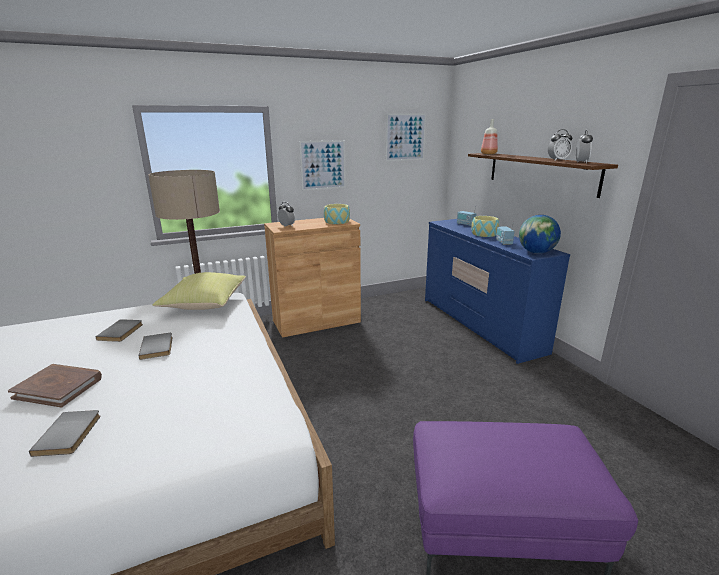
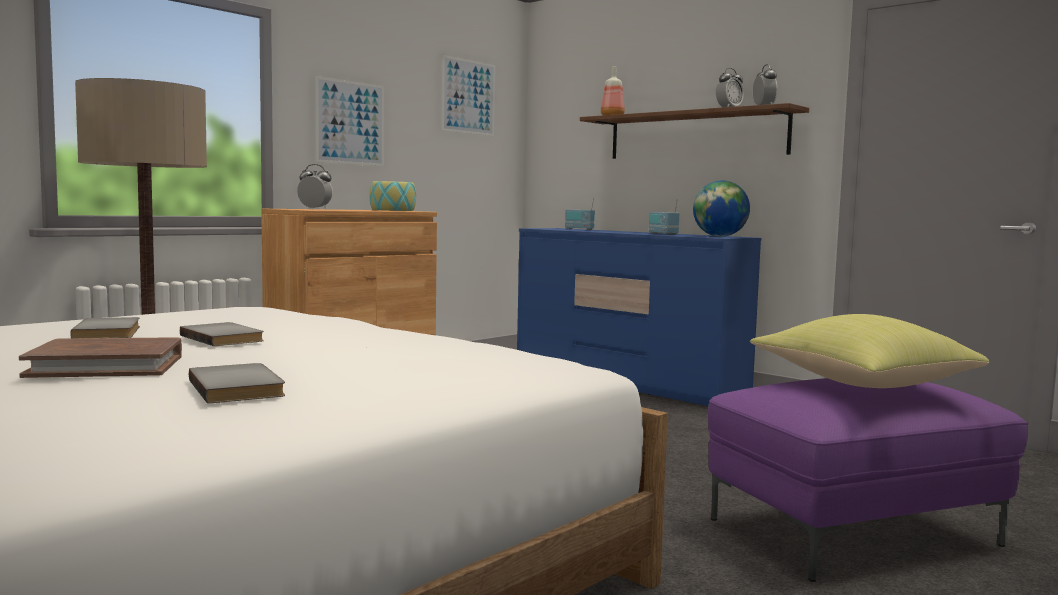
camera: 25 degrees left, 15 degrees down
yellow pillow [153,272,246,310] -> yellow pillow moved to [750,314,989,388]
bowl [471,216,499,237] -> none

